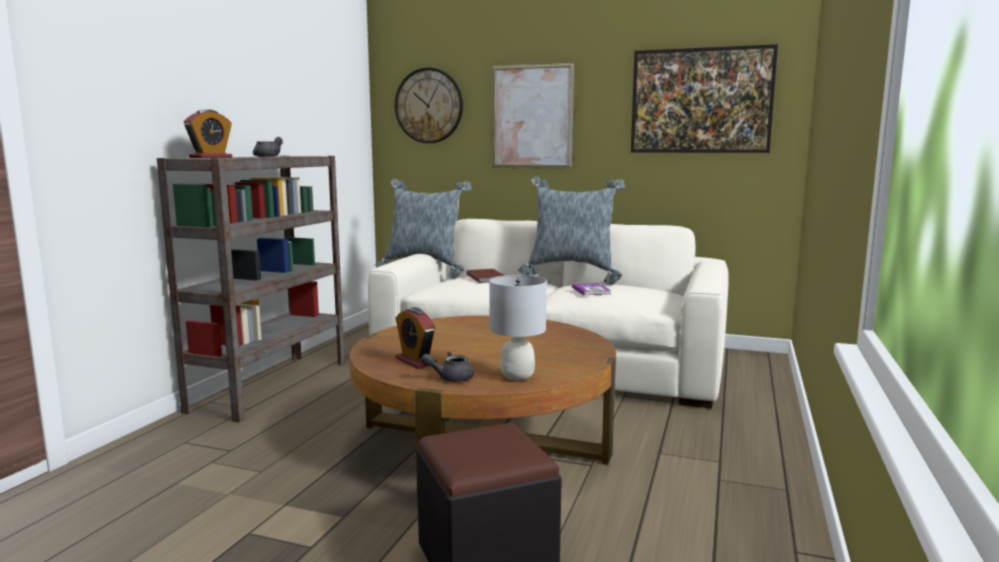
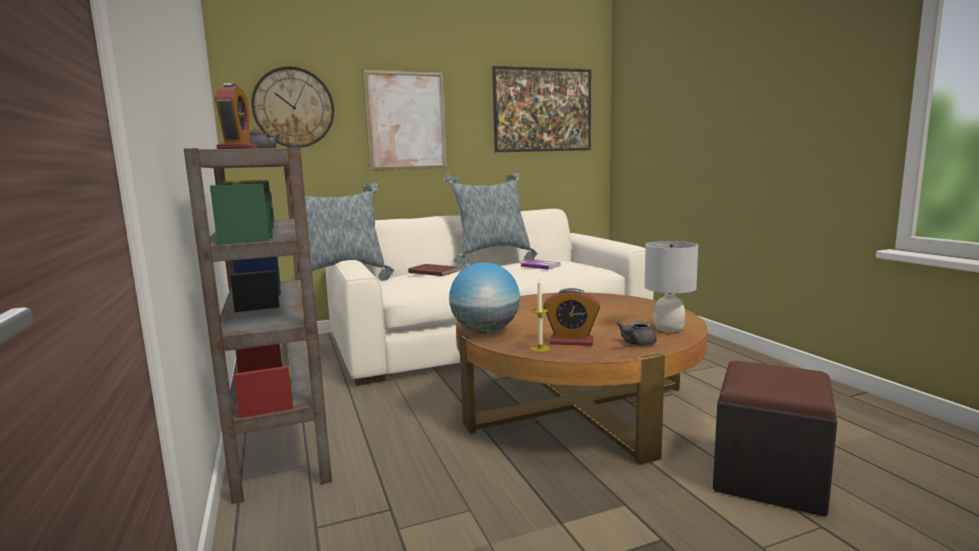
camera: 40 degrees left, 0 degrees up
none -> globe [449,262,520,333]
none -> candle [531,278,550,352]

